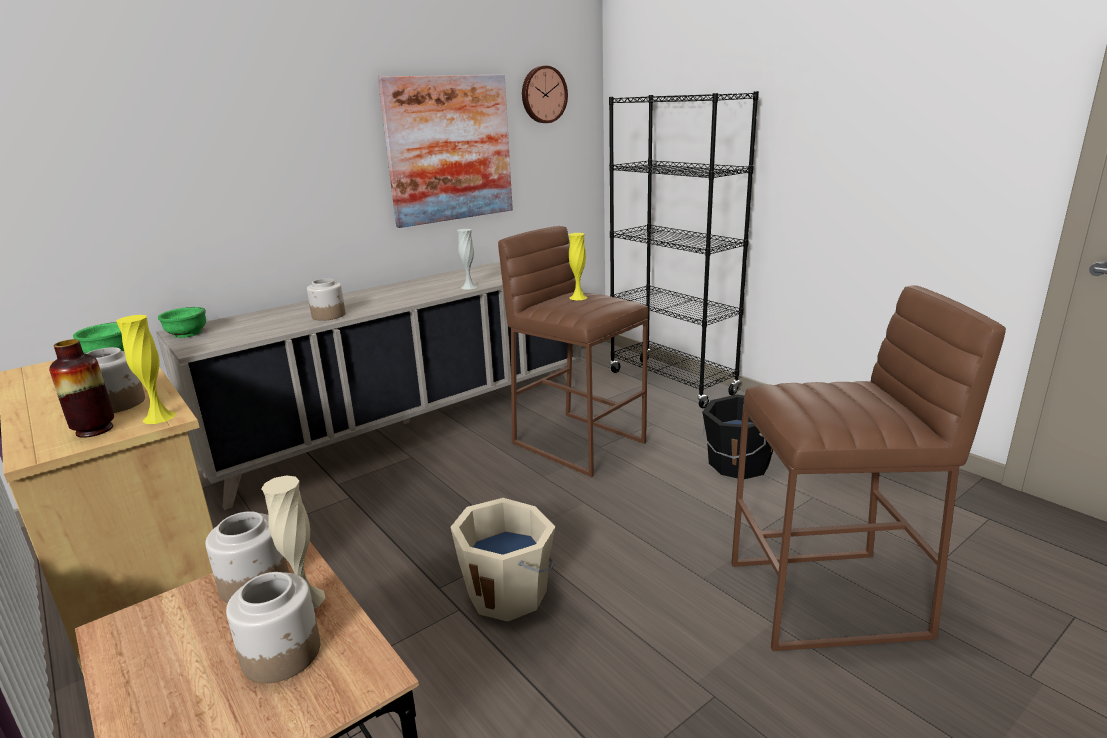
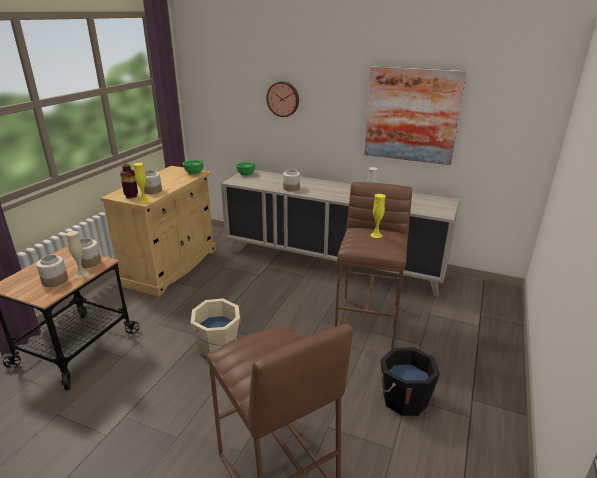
camera: 60 degrees right, 5 degrees up
wall clock [522,66,568,123] -> wall clock moved to [266,81,299,117]
black bookcase [609,91,759,408] -> none

